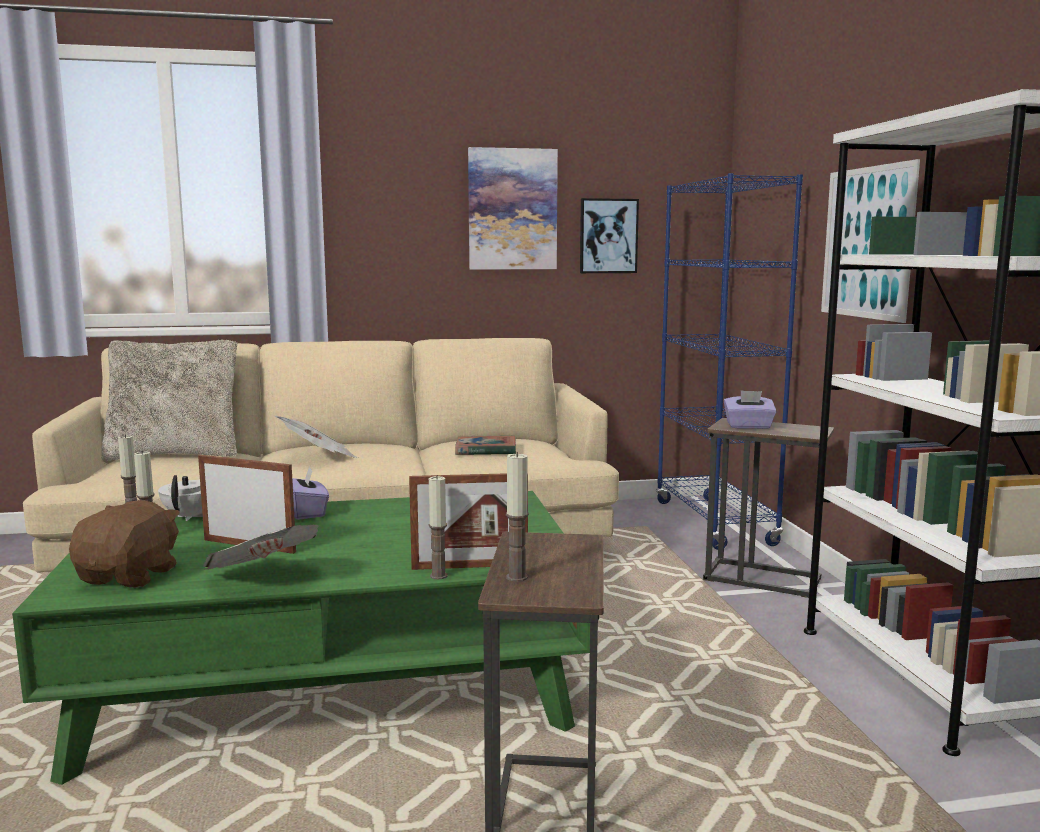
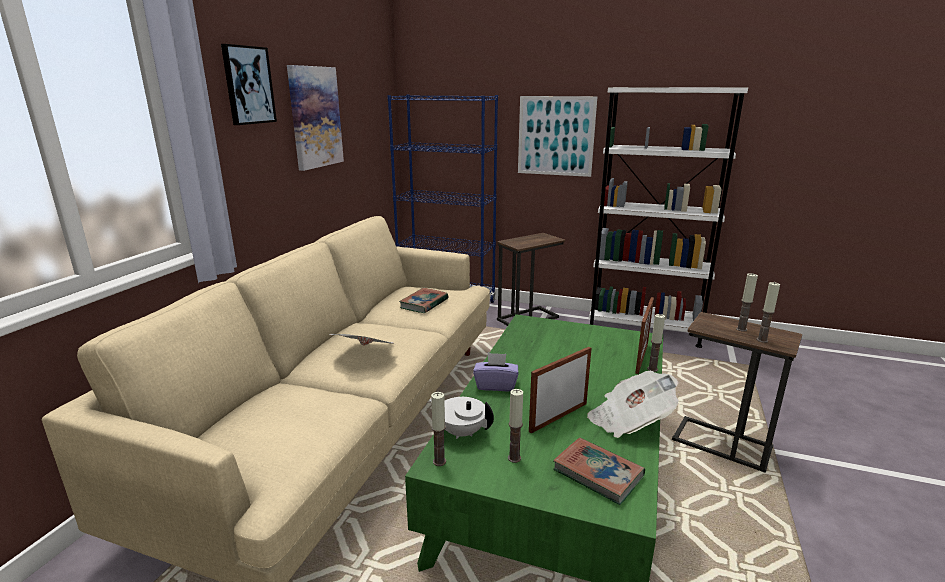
camera: 60 degrees left, 10 degrees up
brown plush toy [69,500,180,588] -> book [553,438,645,505]
beige pillow [101,339,237,461] -> none
picture [580,198,639,273] -> picture moved to [221,44,277,125]
purple tissue box [724,390,777,429] -> none
none -> candle [736,273,758,332]

